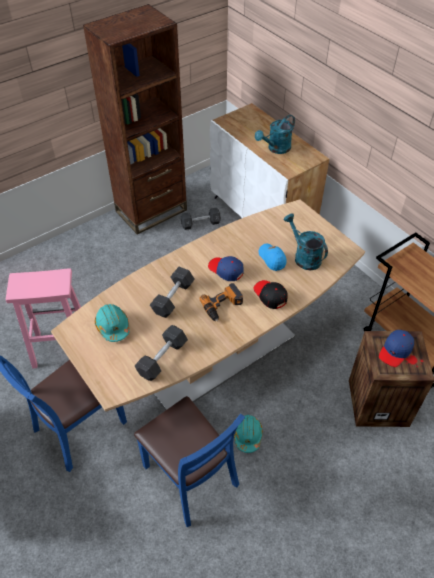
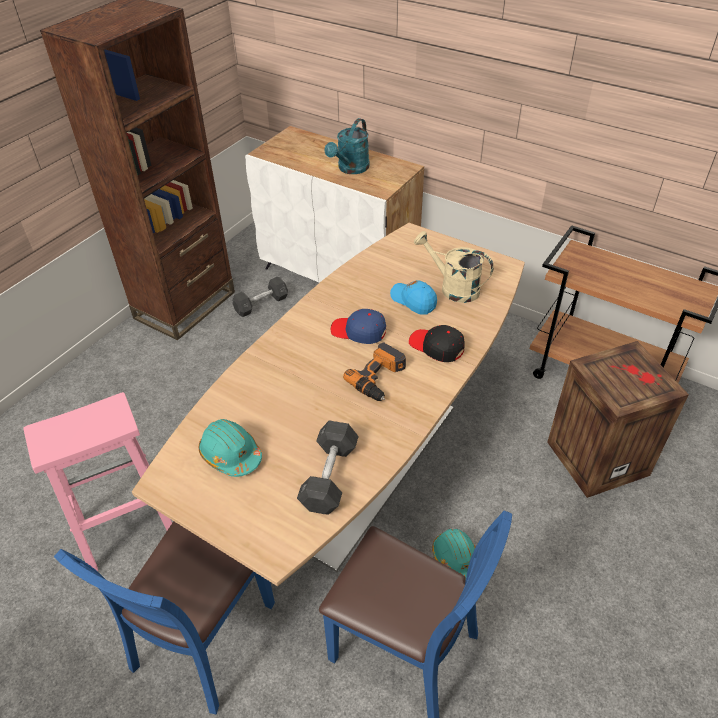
camera: 20 degrees left, 5 degrees down
grey dumbbell [150,267,195,318] -> none
turquoise watering can [284,214,328,270] -> beige watering can [414,231,494,303]
blue cap [379,330,414,367] -> none

